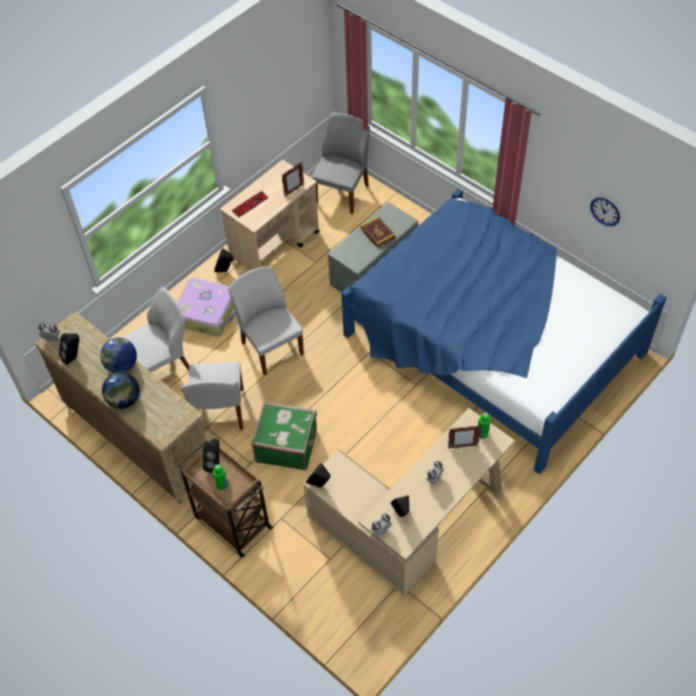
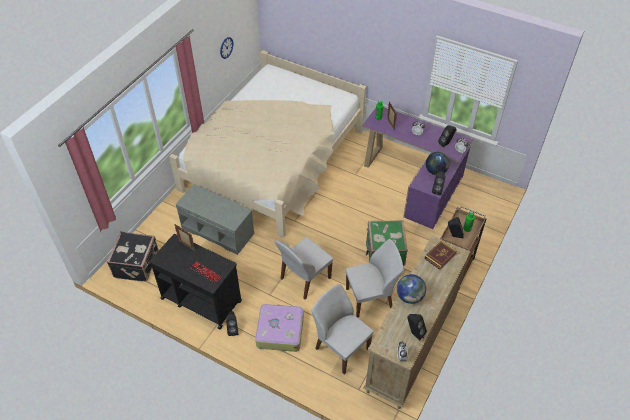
camera: 105 degrees left, 5 degrees down
globe [102,372,140,409] -> globe moved to [426,152,450,175]
beige cart [220,160,320,270] -> black cart [149,234,242,329]
beige desk [303,408,515,596] -> purple desk [362,107,473,229]
grey chair [311,113,370,214] -> black suitcase [107,231,159,282]
blue bed [341,188,667,474] -> beige bed [169,50,366,238]
book [360,216,395,248] -> book moved to [424,240,457,270]

